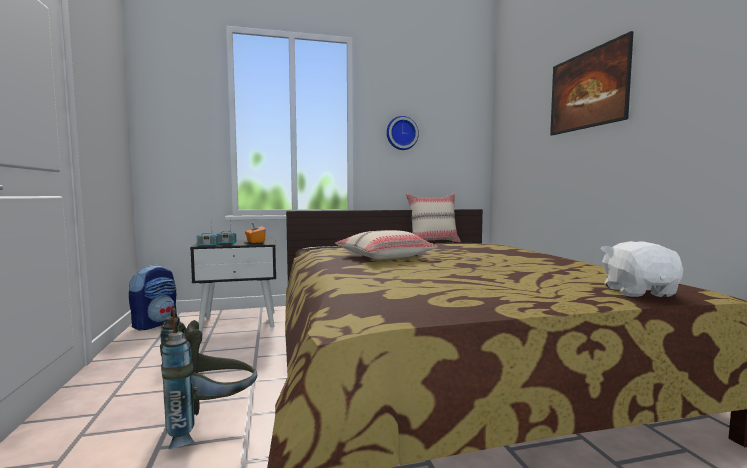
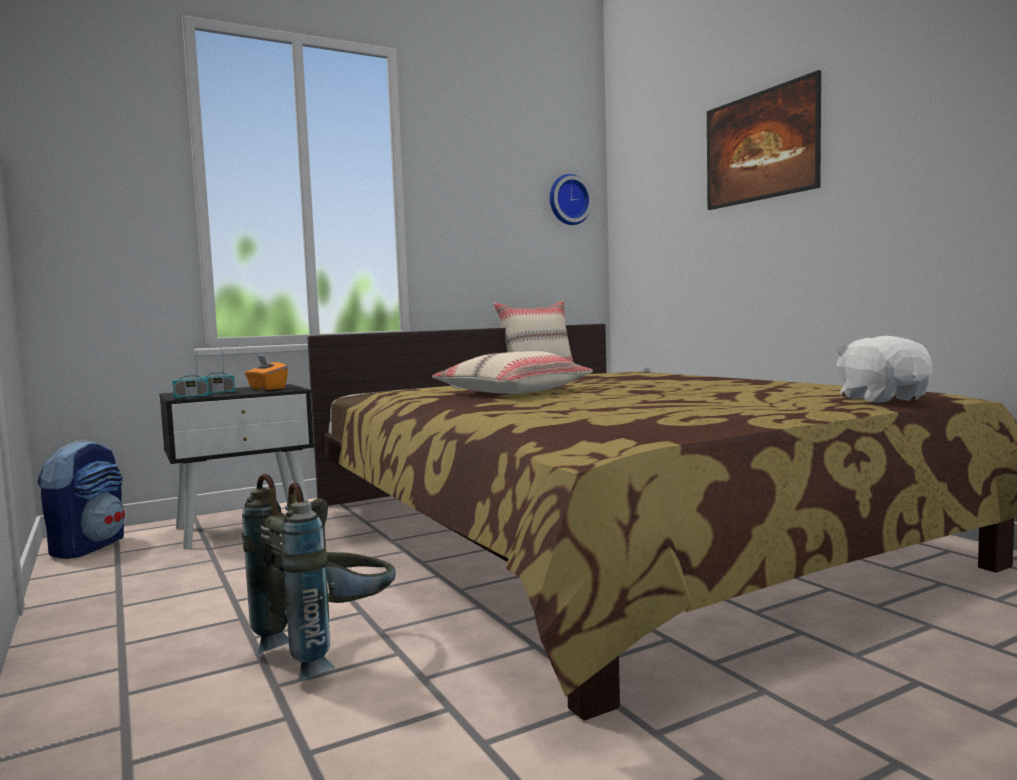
camera: 15 degrees left, 0 degrees up
wall clock [387,116,419,150] -> wall clock moved to [550,174,592,225]

